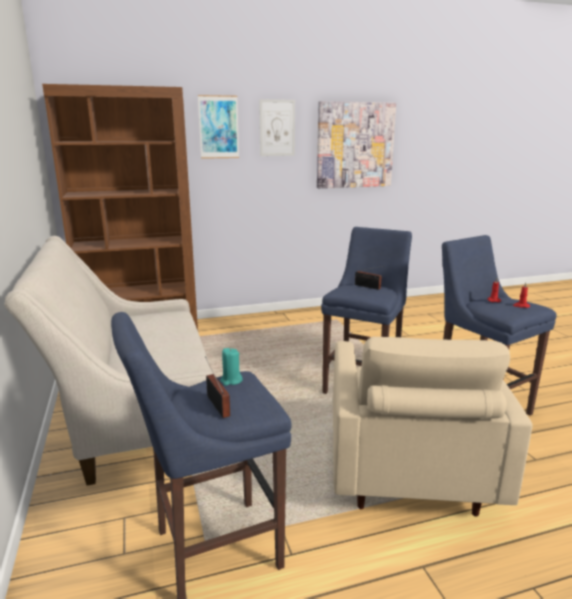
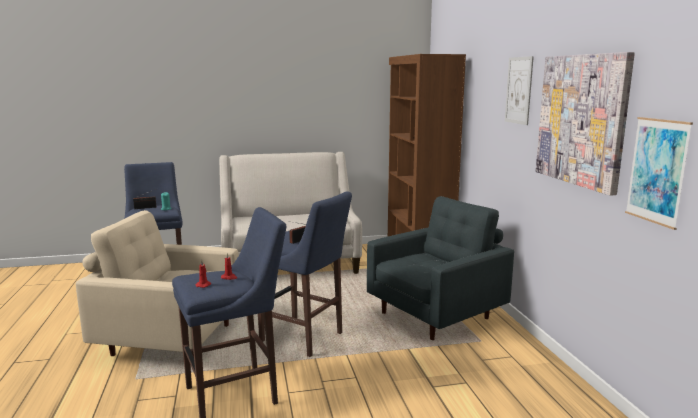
camera: 95 degrees right, 5 degrees down
picture [198,95,239,159] -> picture moved to [625,117,693,230]
none -> grey armchair [367,196,514,340]

